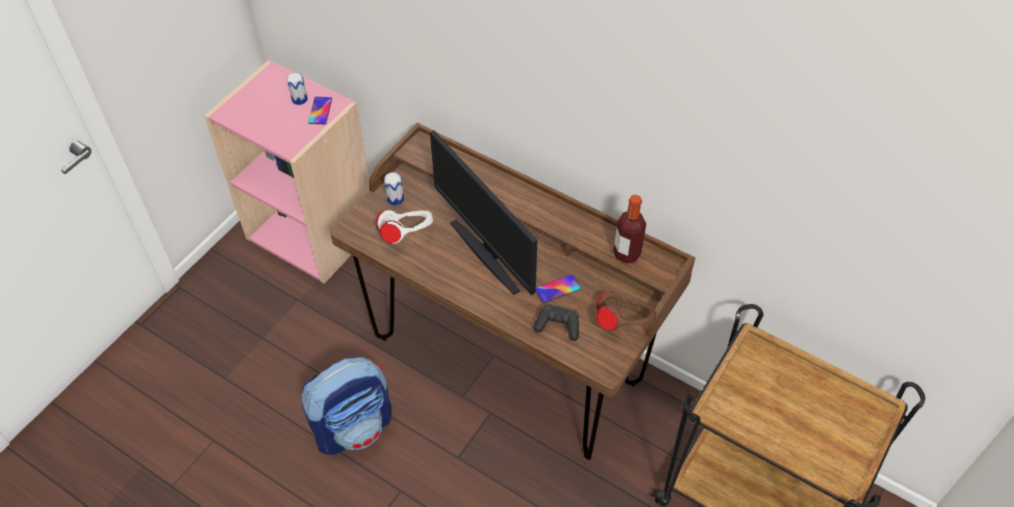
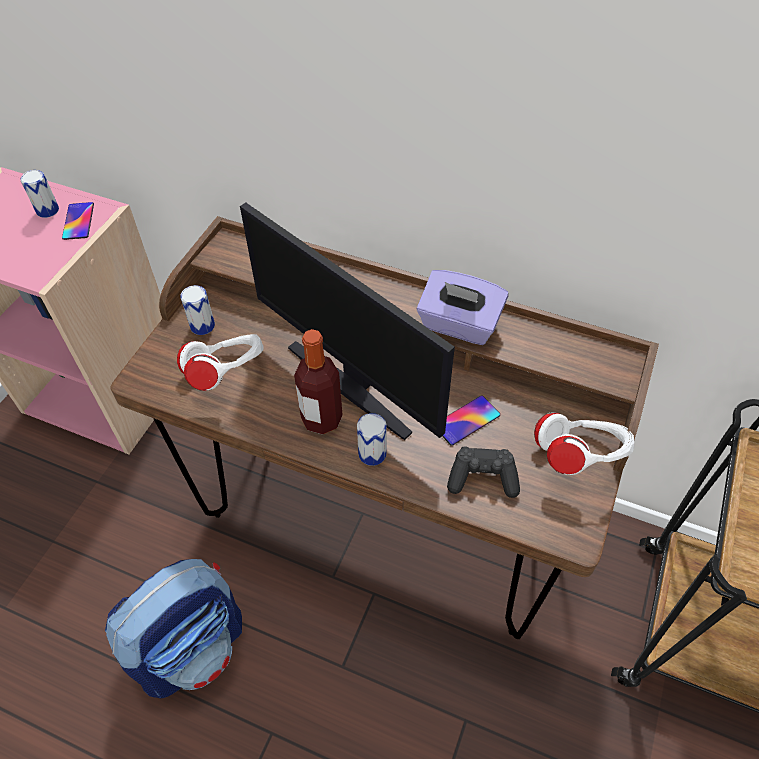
camera: 10 degrees left, 0 degrees up
brown headphones [596,291,656,331] -> white headphones [534,412,634,475]
bottle [613,195,646,264] -> bottle moved to [294,329,343,434]
none -> can [357,413,387,466]
none -> purple tissue box [417,270,509,345]

